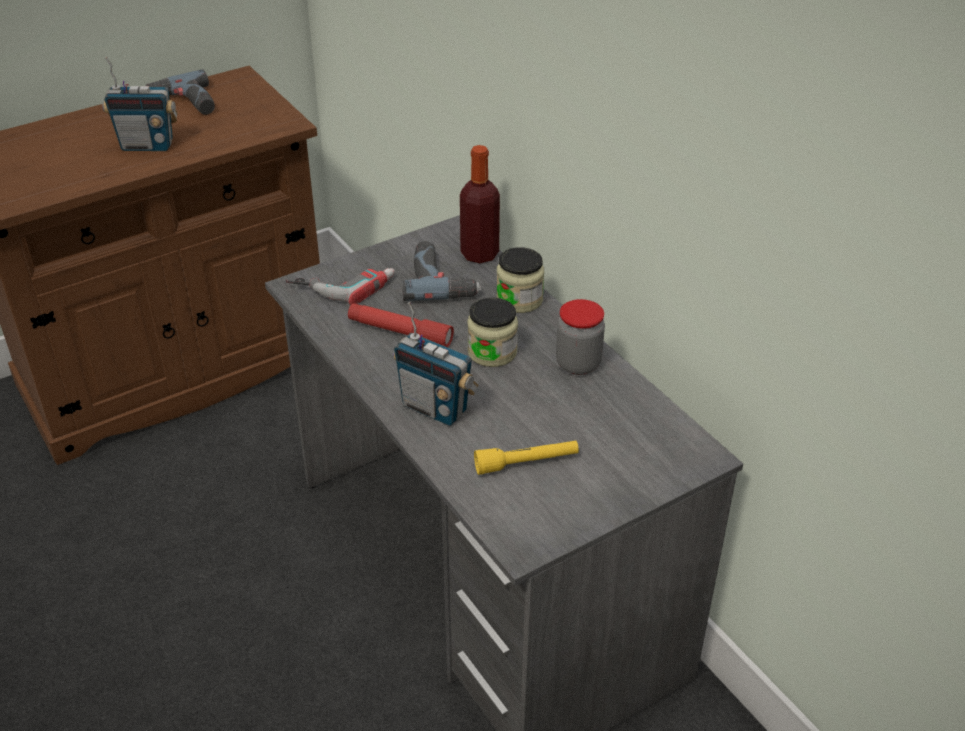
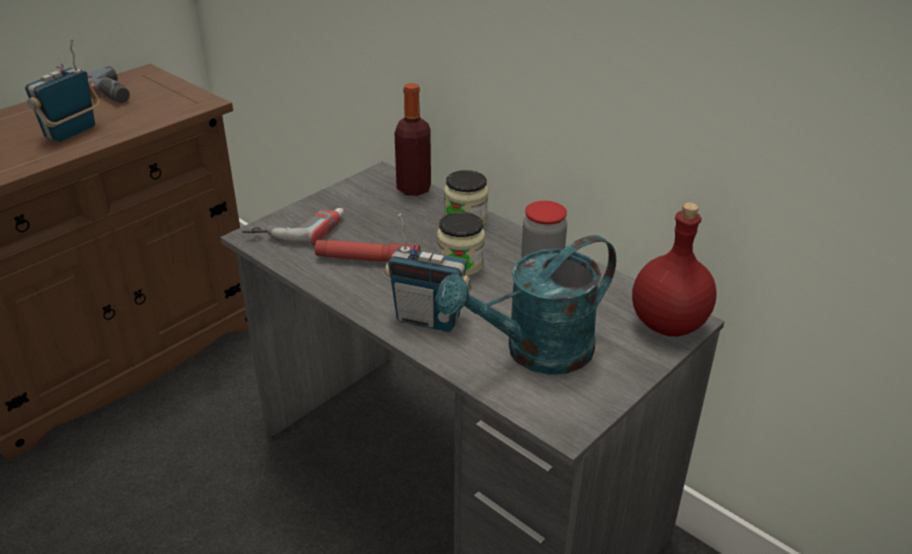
camera: 15 degrees left, 5 degrees down
radio [102,57,178,151] -> radio turned 135 degrees clockwise [25,39,100,142]
power drill [402,241,481,301] -> none
yellow flashlight [474,440,579,475] -> turquoise watering can [436,235,616,375]
none -> red bottle [632,202,717,336]

